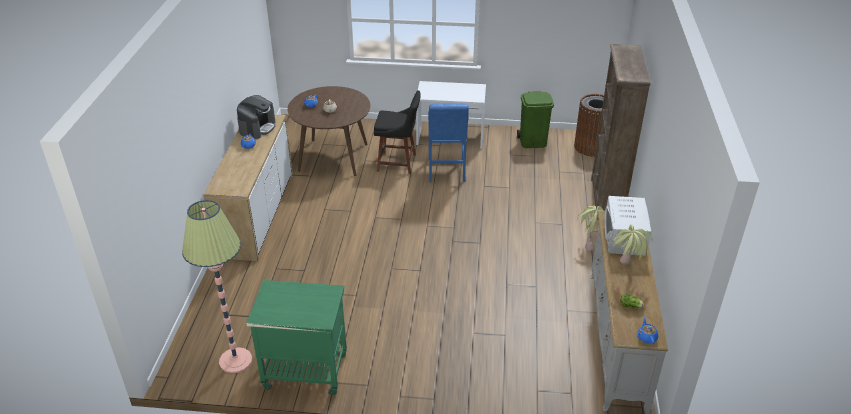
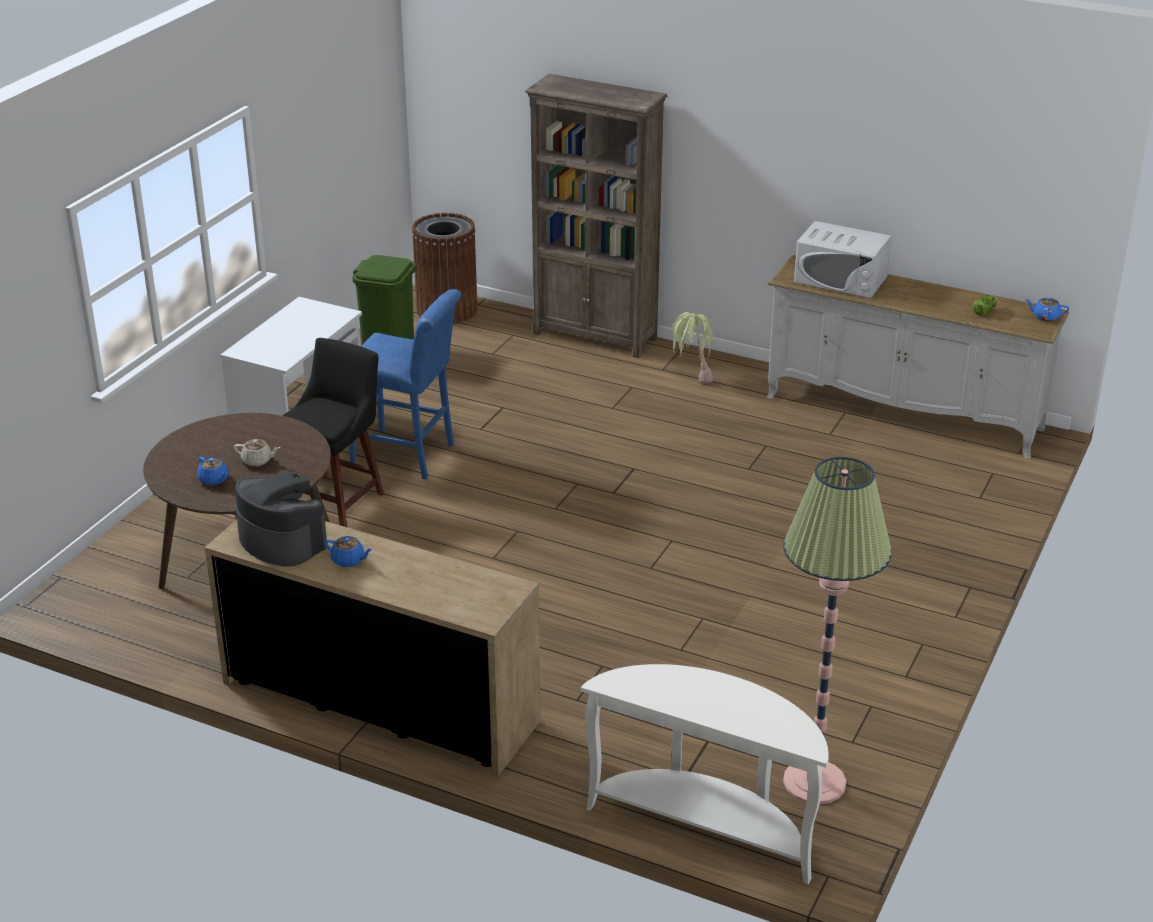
camera: 70 degrees left, 5 degrees down
green cart [246,280,347,396] -> none
potted plant [612,224,652,265] -> none
none -> white console table [581,664,829,884]

